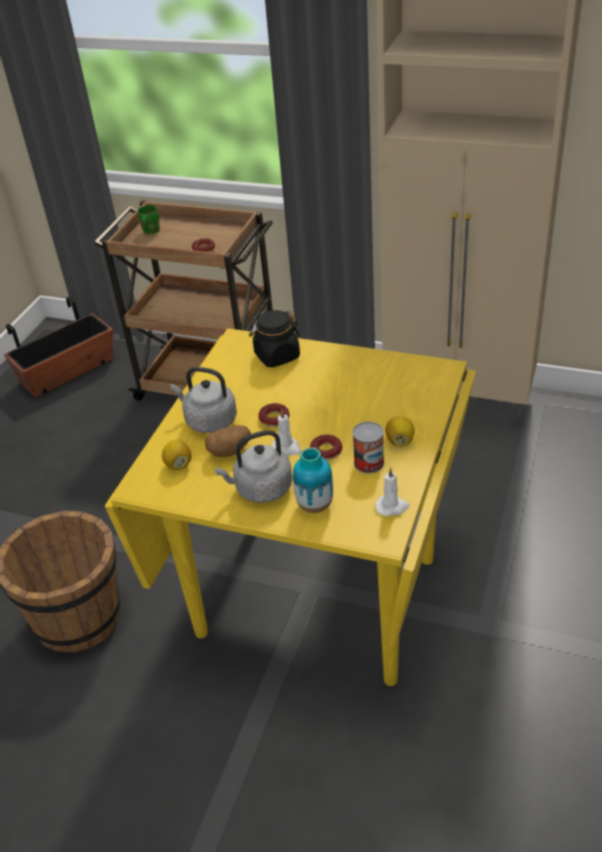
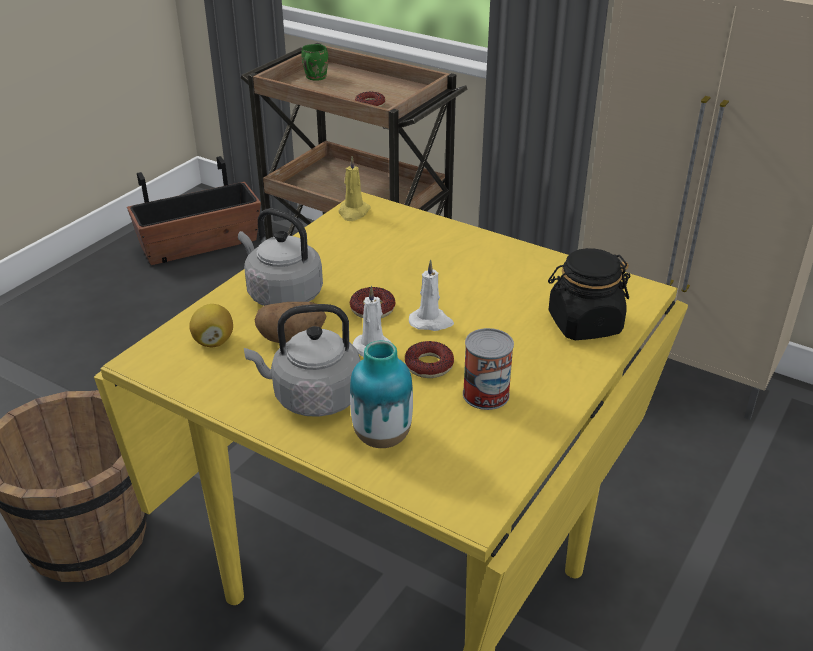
camera: 10 degrees right, 5 degrees down
black jar [249,310,300,368] -> black jar moved to [548,248,630,340]
white candle [375,467,409,516] -> white candle moved to [409,260,454,331]
lemon [385,416,415,446] -> none
none -> yellow candle [338,156,371,221]

